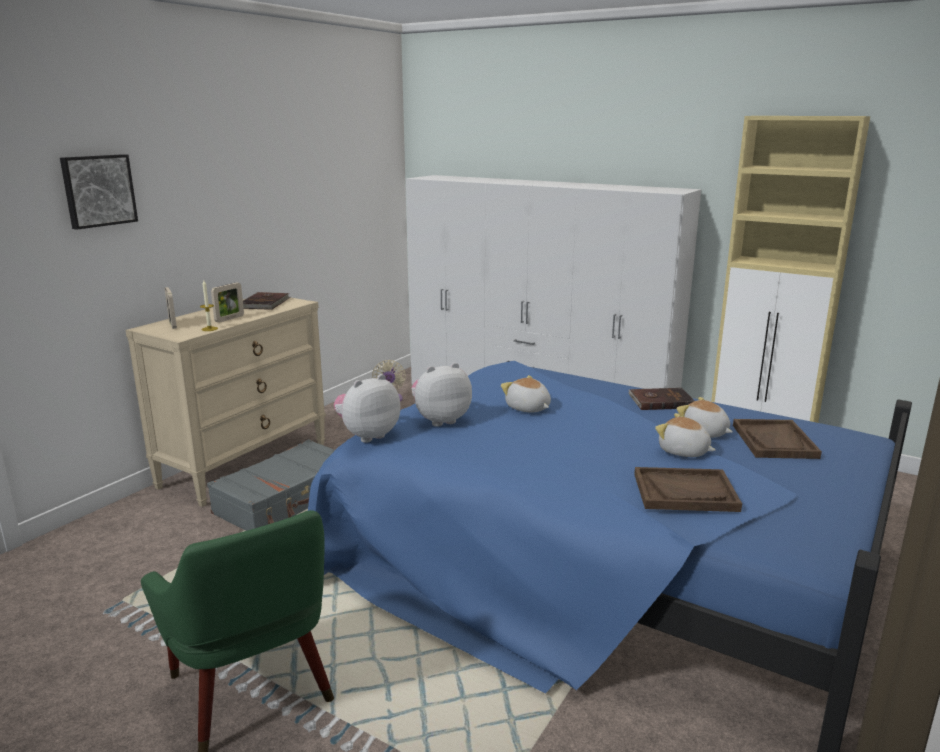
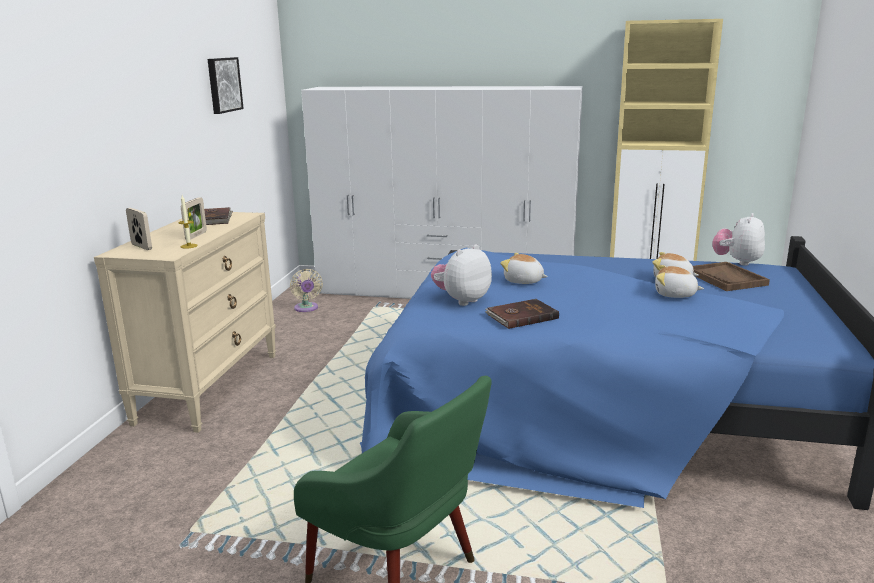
camera: 20 degrees left, 0 degrees up
picture [60,154,138,230] -> picture moved to [208,57,244,114]
grey suitcase [207,439,335,531] -> none
plush toy [334,374,400,443] -> plush toy moved to [712,213,765,265]
brown book [628,388,695,410] -> brown book moved to [485,299,559,329]
brown tray [634,467,742,512] -> none

